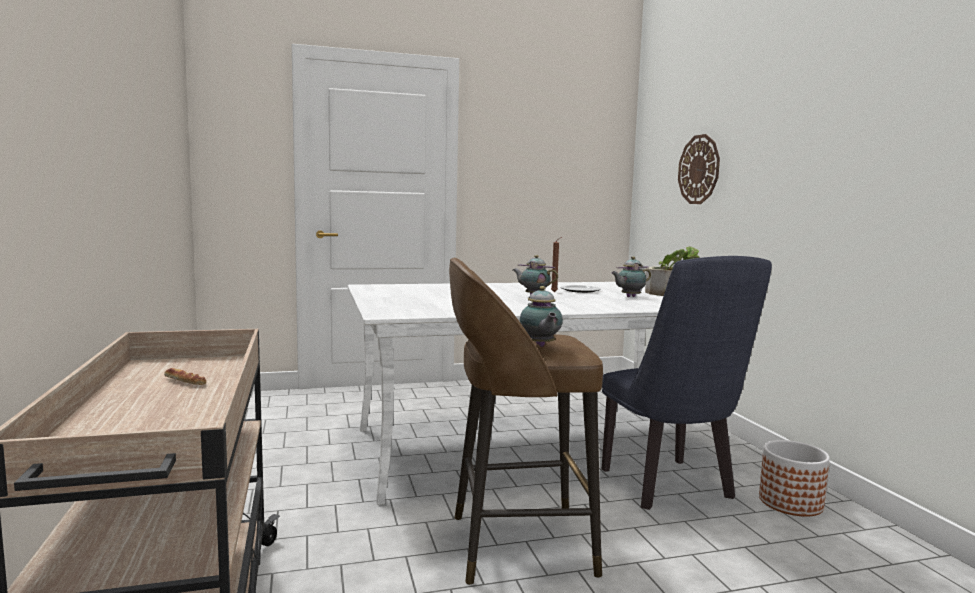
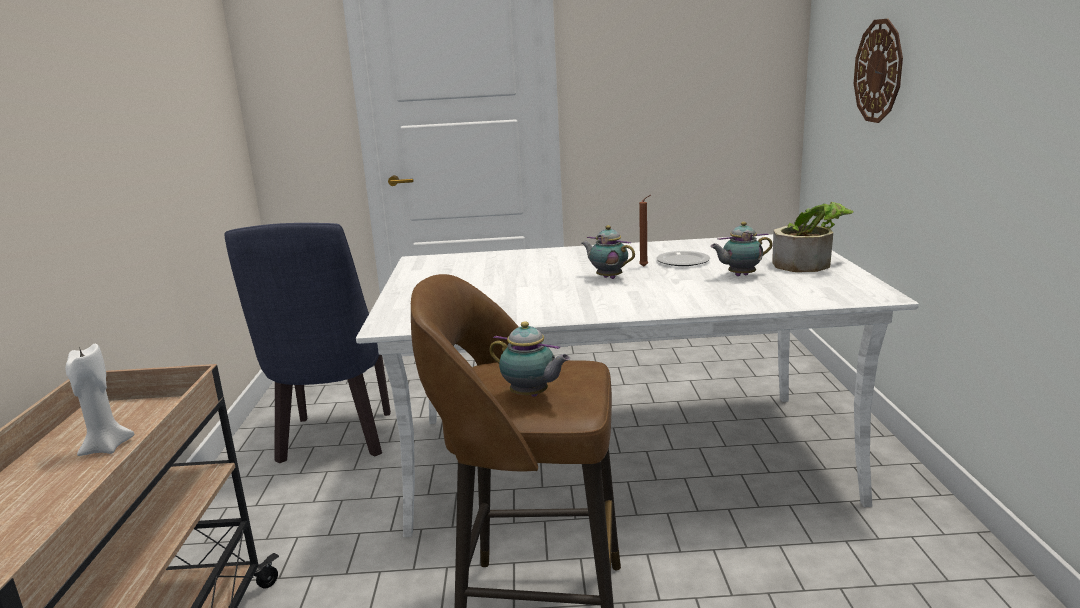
camera: 15 degrees right, 10 degrees up
bread [164,368,206,385] -> white candle [66,344,134,456]
teapot [520,286,563,347] -> teapot turned 60 degrees counterclockwise [489,321,570,397]
blue chair [602,256,772,510] -> blue chair moved to [224,223,391,463]
planter [759,440,830,517] -> none

